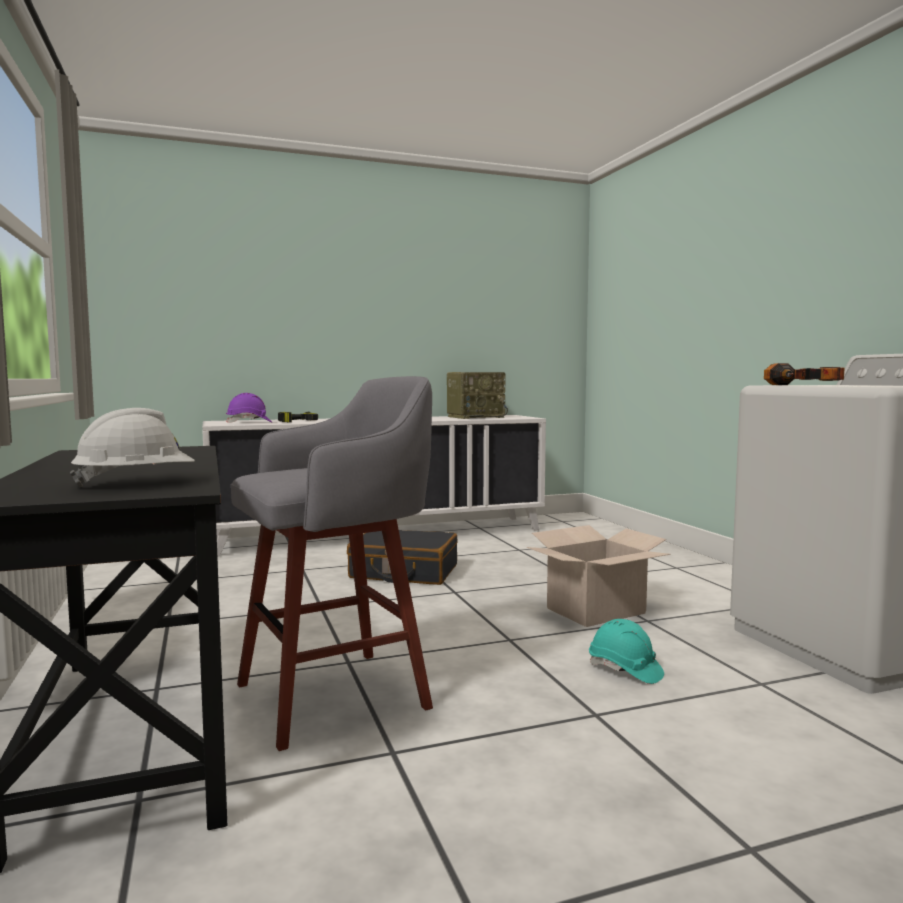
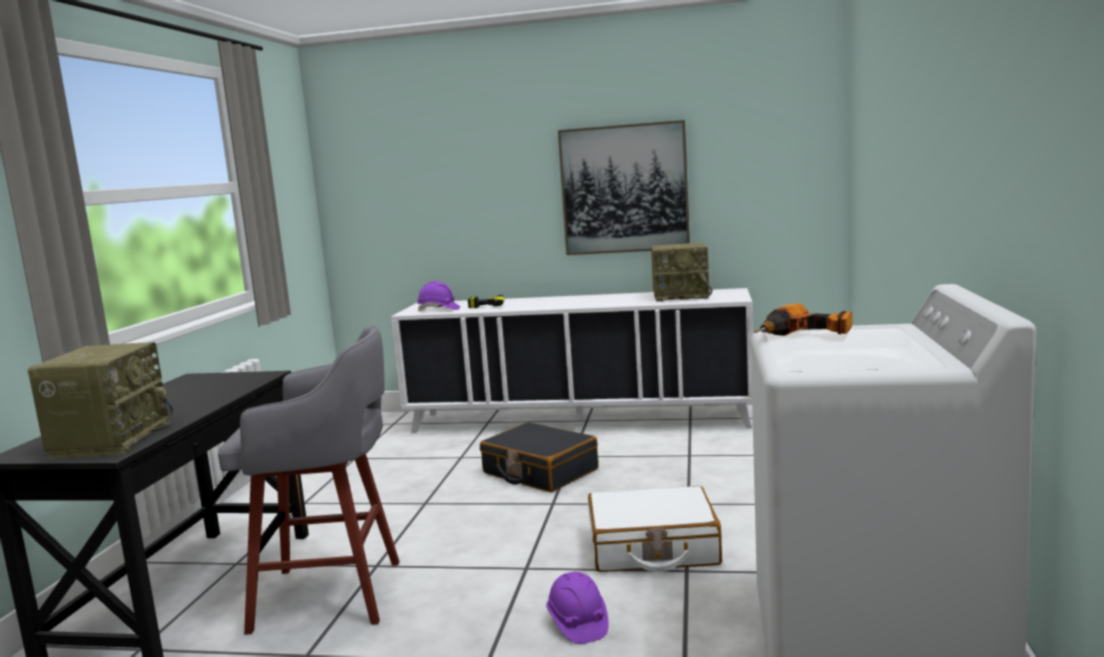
camera: 30 degrees right, 5 degrees up
white hard hat [70,408,195,488] -> radio [28,342,173,459]
cardboard box [527,525,671,627] -> white suitcase [588,486,722,572]
turquoise hard hat [589,619,664,684] -> purple hard hat [546,572,609,644]
none -> picture [558,120,690,255]

